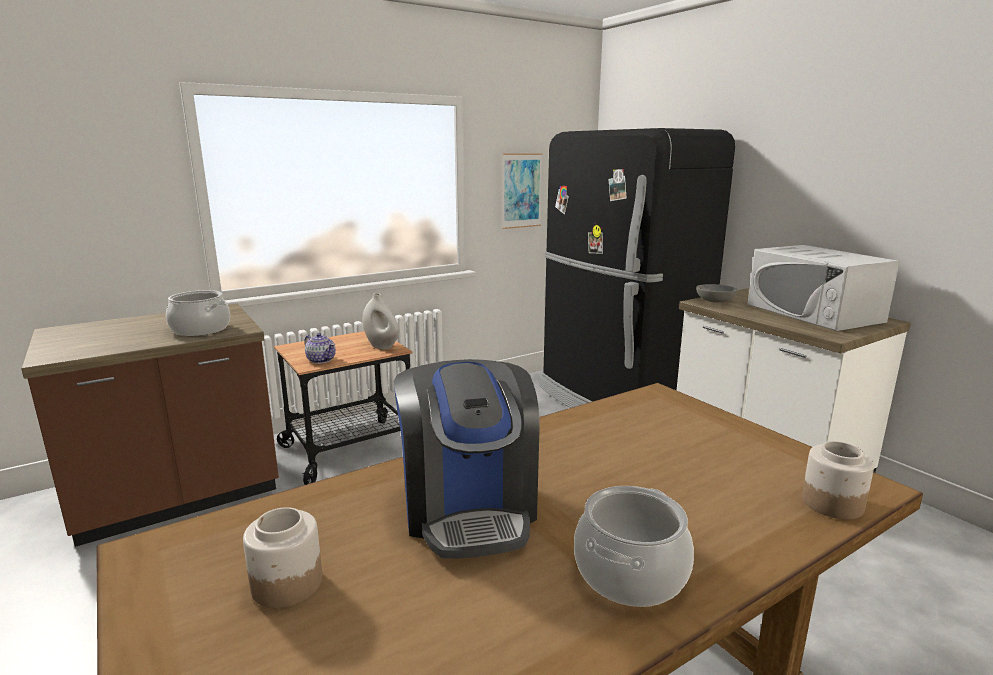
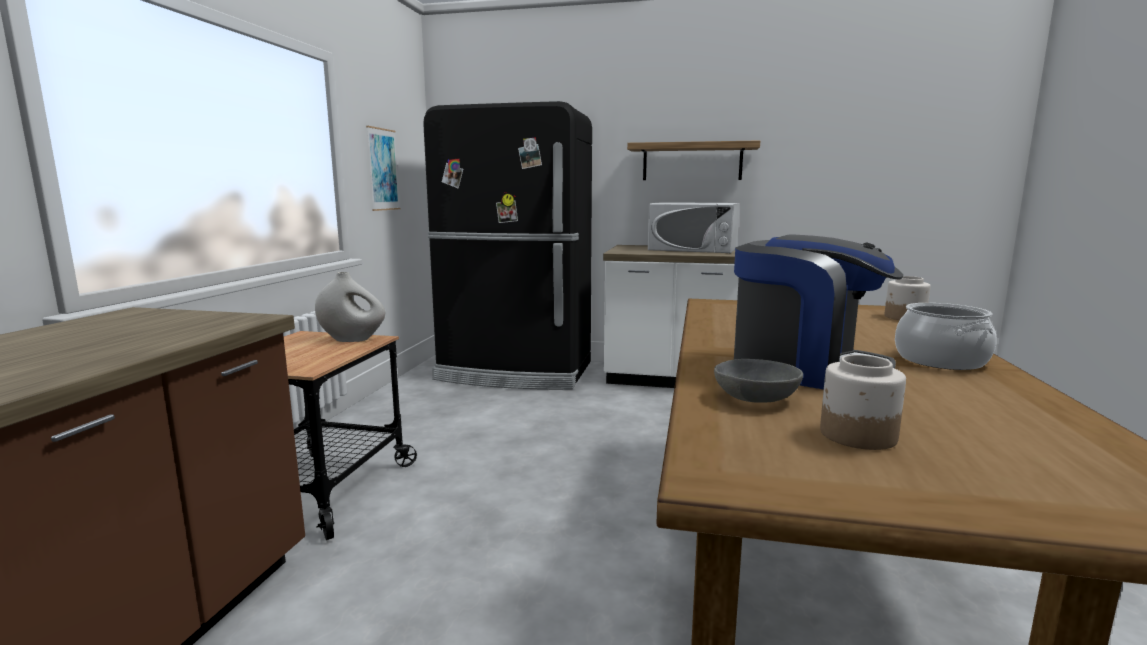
camera: 45 degrees left, 5 degrees down
cooking pot [166,290,230,336] -> none
teapot [304,333,336,364] -> none
grey bowl [696,284,737,302] -> grey bowl moved to [714,359,803,403]
none -> shelf [627,140,760,180]

